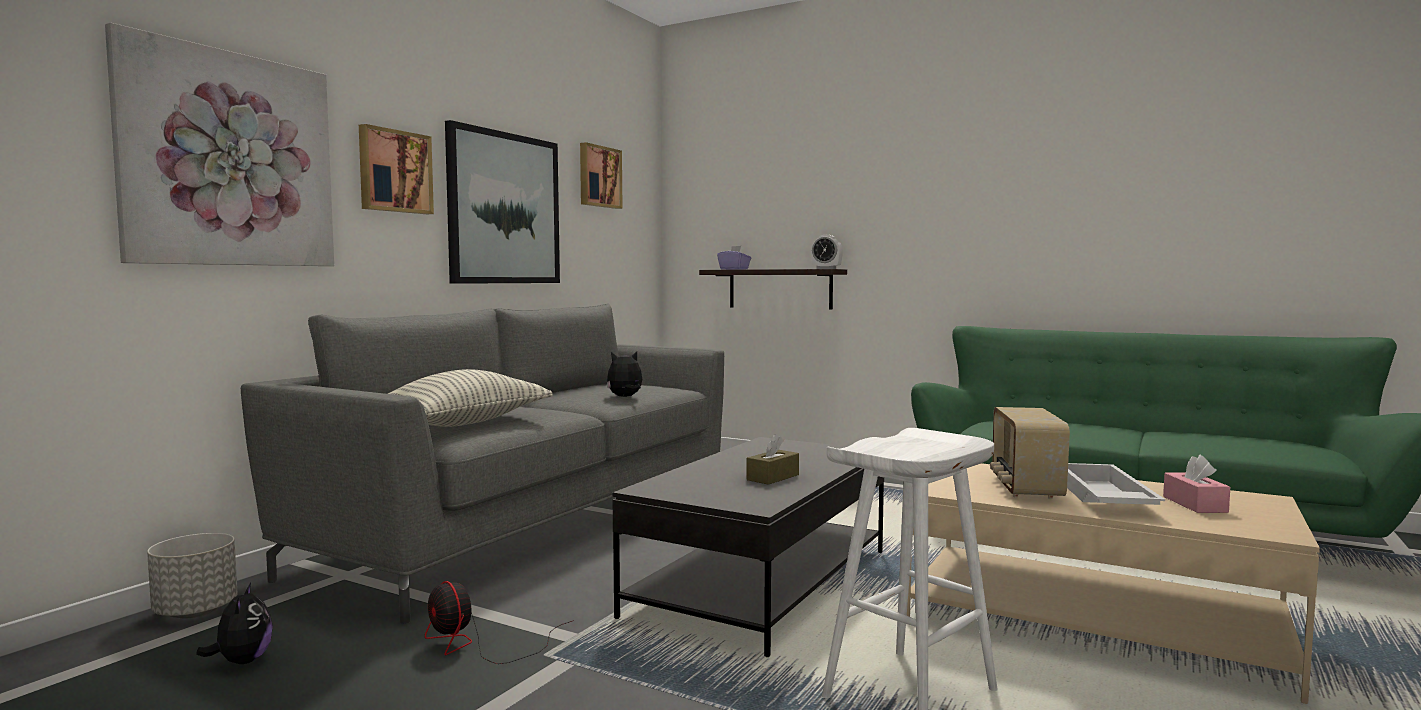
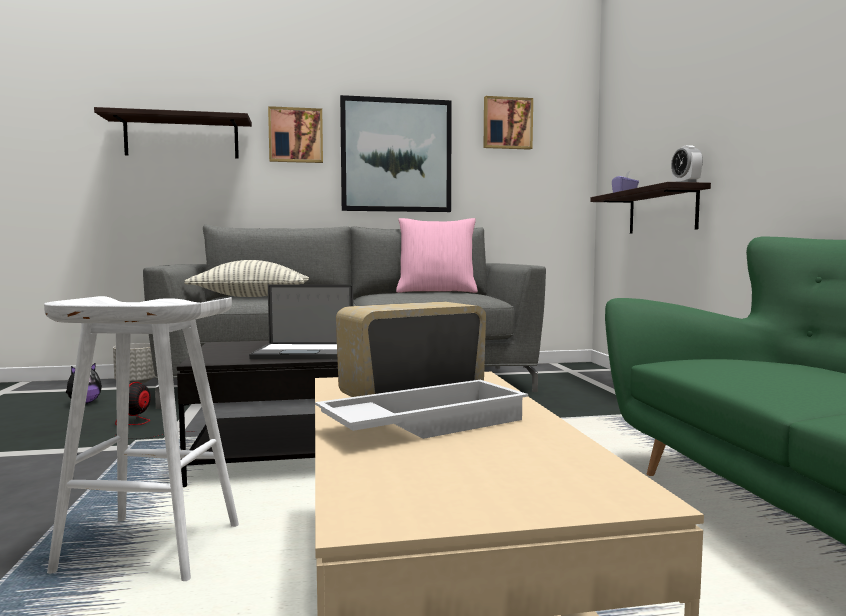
camera: 50 degrees right, 0 degrees up
picture [105,23,334,266] -> shelf [94,107,252,158]
plush toy [607,351,642,397] -> none
brown tissue box [747,434,799,485] -> laptop [249,284,353,359]
pink tissue box [1163,455,1230,513] -> none
none -> pink pillow [396,218,478,293]

